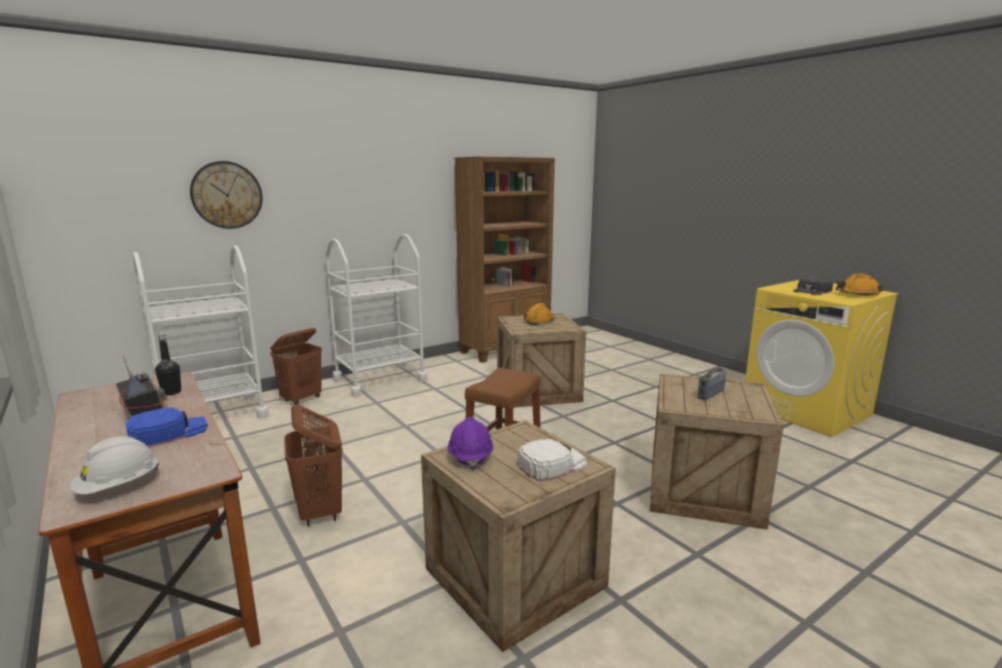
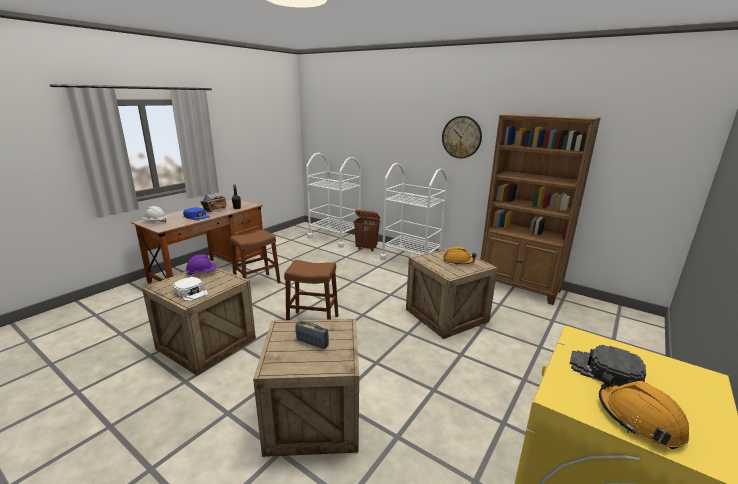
camera: 70 degrees right, 5 degrees up
wall clock [190,161,263,229] -> wall clock moved to [442,116,482,159]
brown laundry basket [284,405,342,526] -> brown stool [230,230,281,283]

